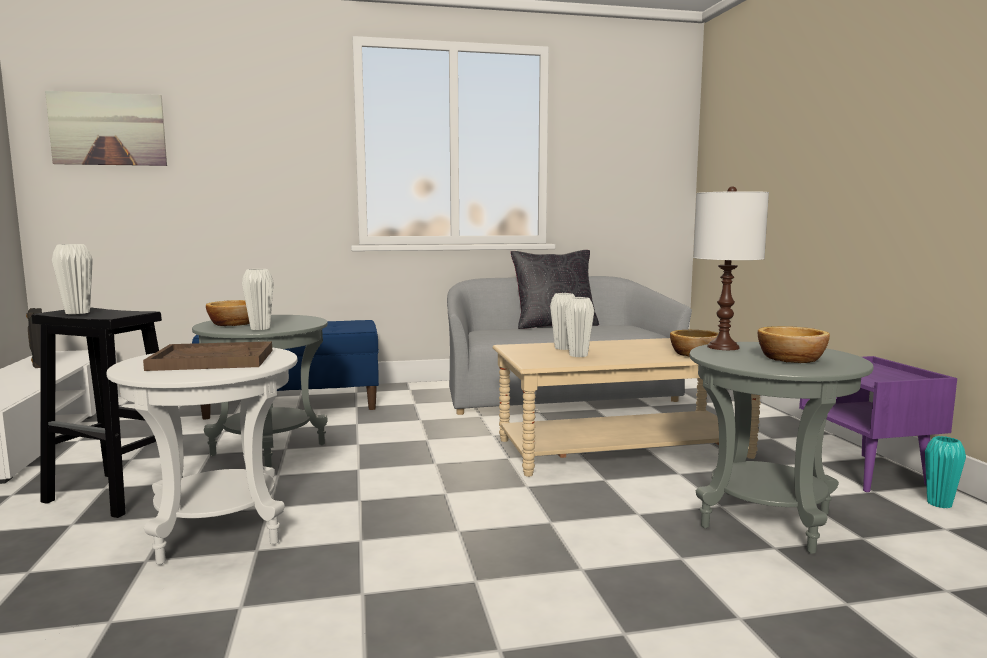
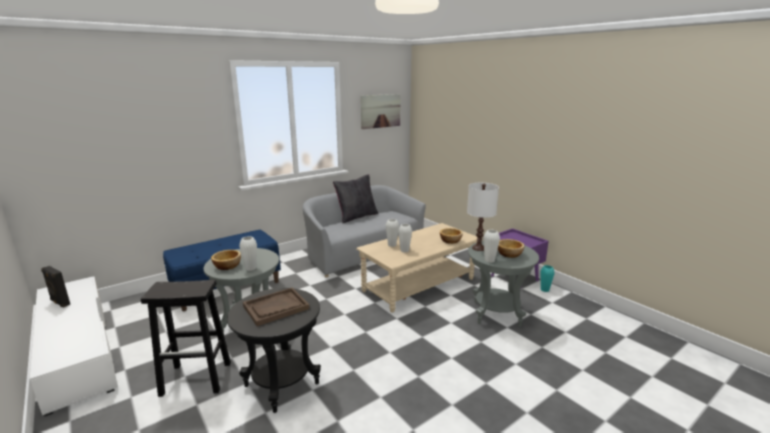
camera: 25 degrees left, 10 degrees up
picture [45,91,167,166] -> picture moved to [361,94,401,129]
white vase [52,244,93,314] -> white vase moved to [483,230,500,263]
white side table [106,347,298,565] -> black side table [227,288,321,413]

